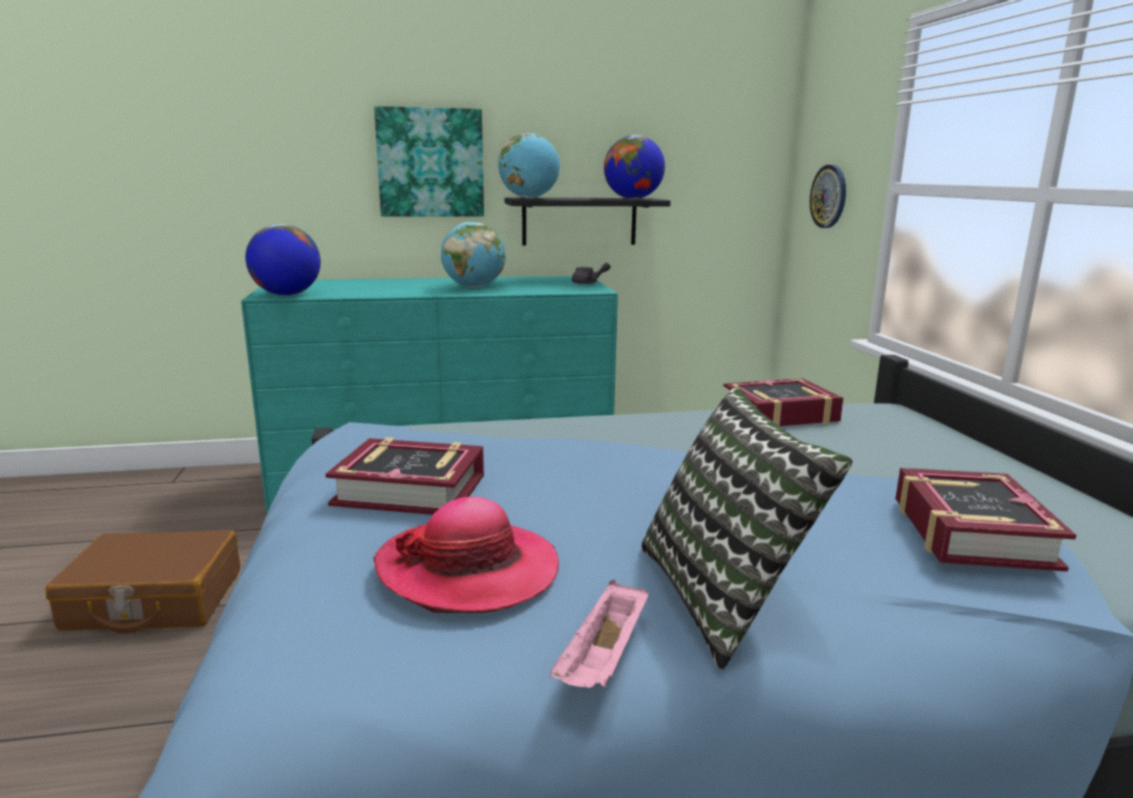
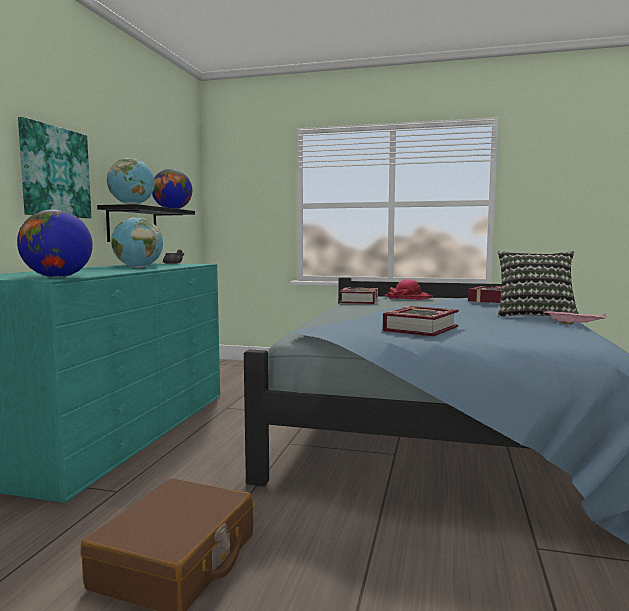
camera: 65 degrees left, 10 degrees down
hat [373,497,559,613] -> hat moved to [385,279,434,300]
wall clock [810,165,846,228] -> none

